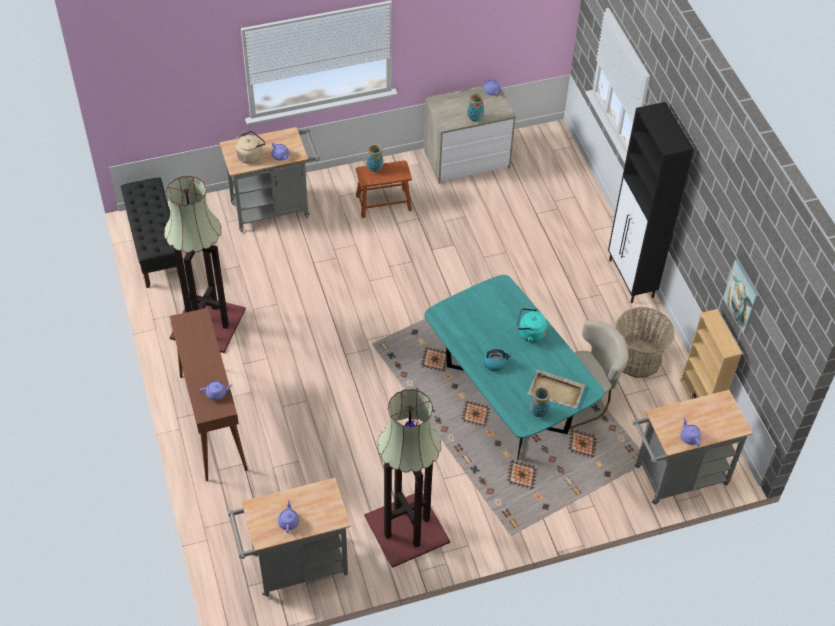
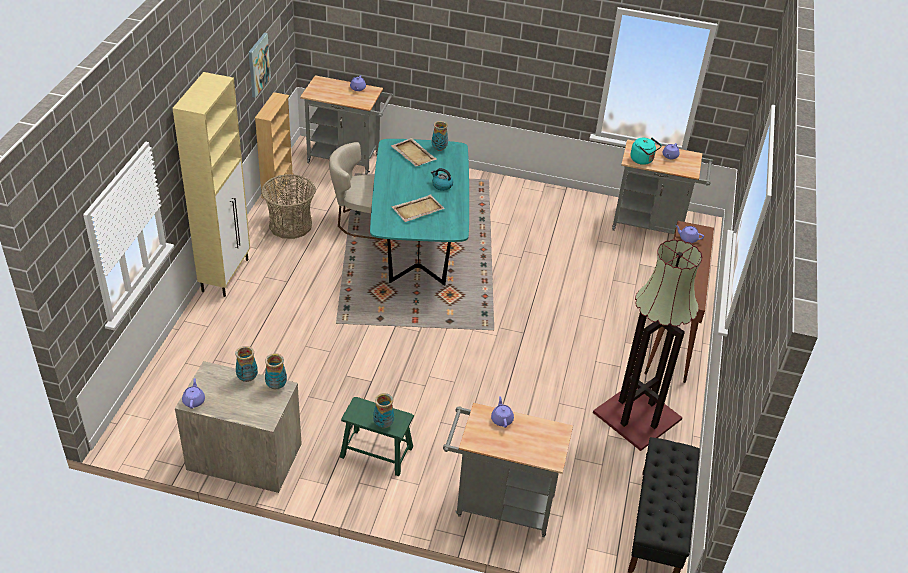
camera: 150 degrees left, 10 degrees down
beige kettle [236,131,266,164] -> none
brown stool [356,160,412,218] -> green stool [340,397,414,476]
floor lamp [364,389,450,568] -> none
turquoise kettle [517,308,547,342] -> turquoise kettle moved to [630,138,662,165]
black cabinet [608,102,694,303] -> beige cabinet [172,72,250,297]
none -> vase [265,353,287,389]
none -> beige tray [392,194,445,222]

